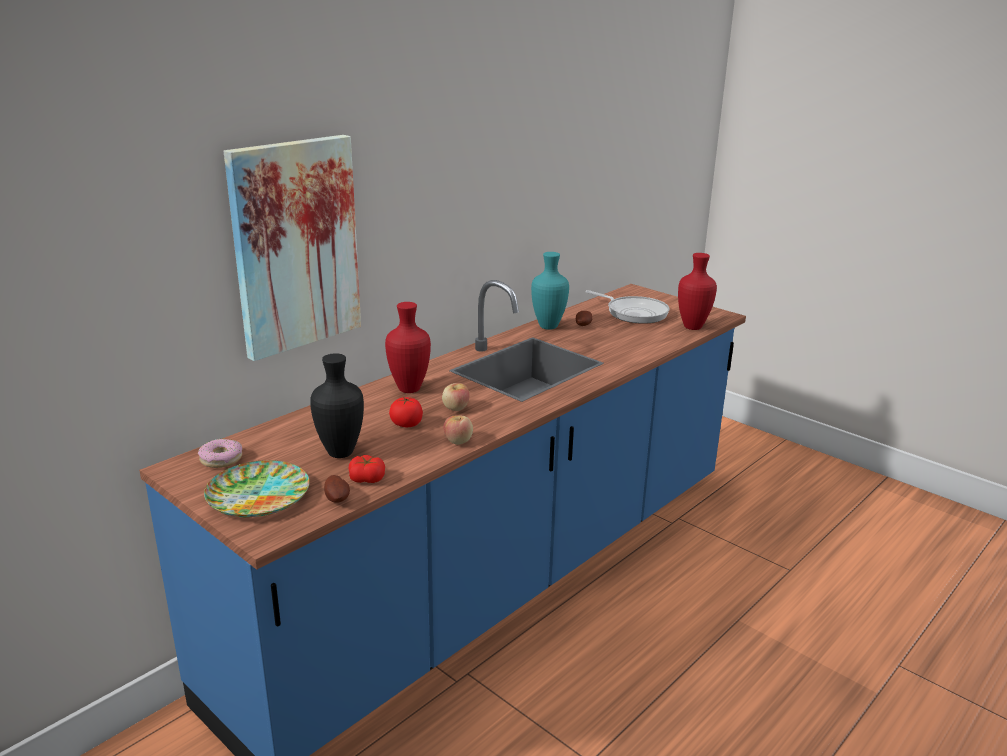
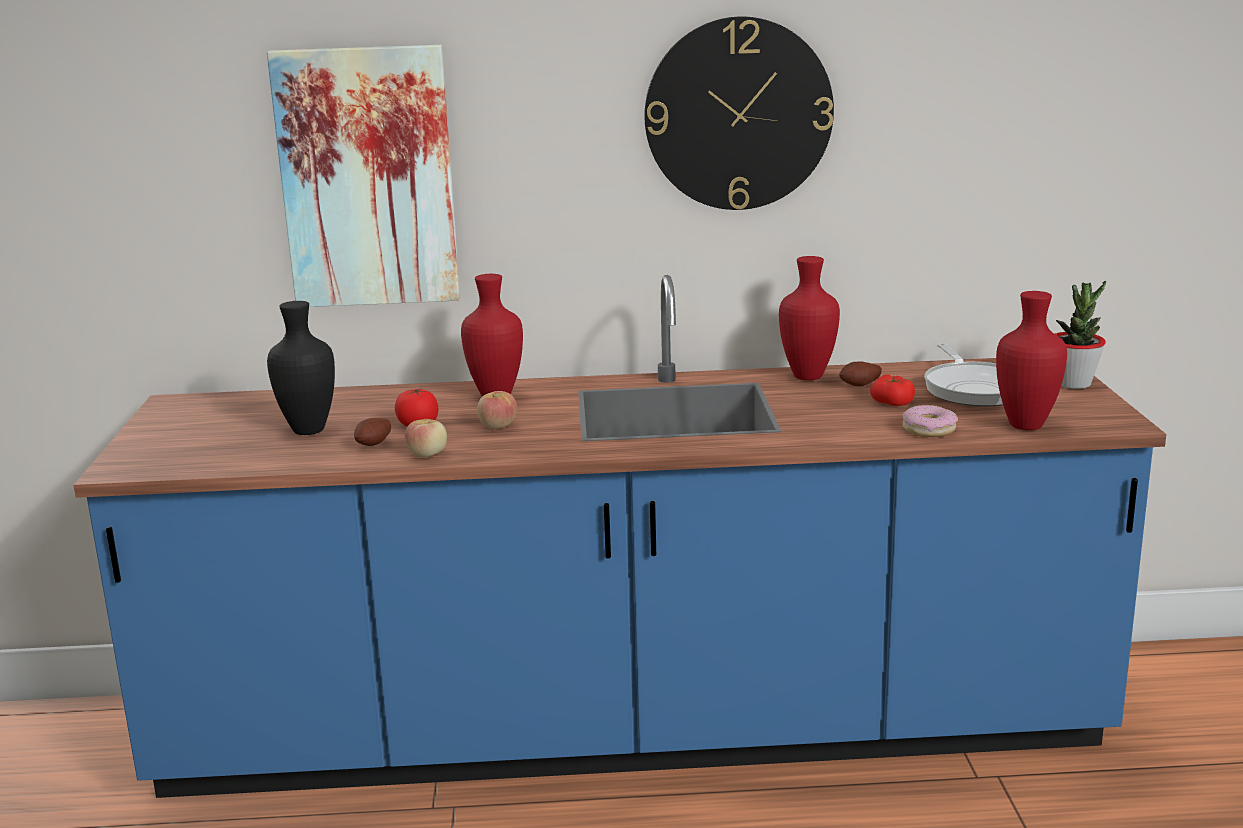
camera: 45 degrees right, 5 degrees down
donut [198,439,242,468] -> donut moved to [902,405,958,437]
plate [204,460,310,517] -> none
potato [324,475,350,503] -> potato moved to [354,418,391,446]
tomato [349,455,385,483] -> tomato moved to [870,375,915,406]
turquoise vase [531,252,569,330] -> red vase [779,256,840,380]
none -> wall clock [644,17,834,210]
none -> potted plant [1055,281,1106,389]

